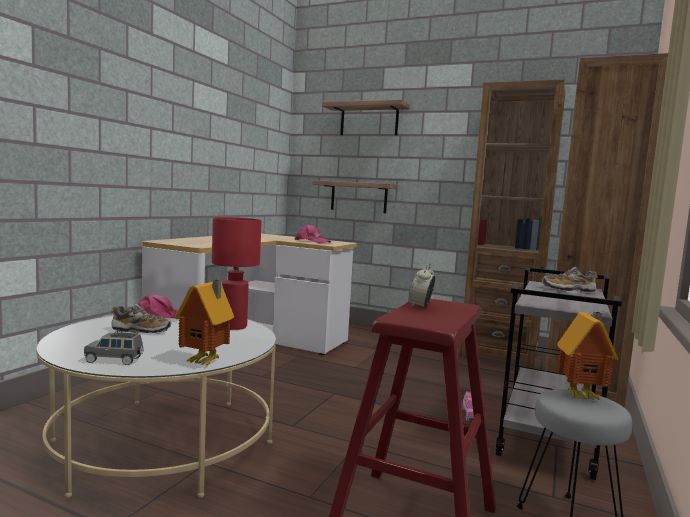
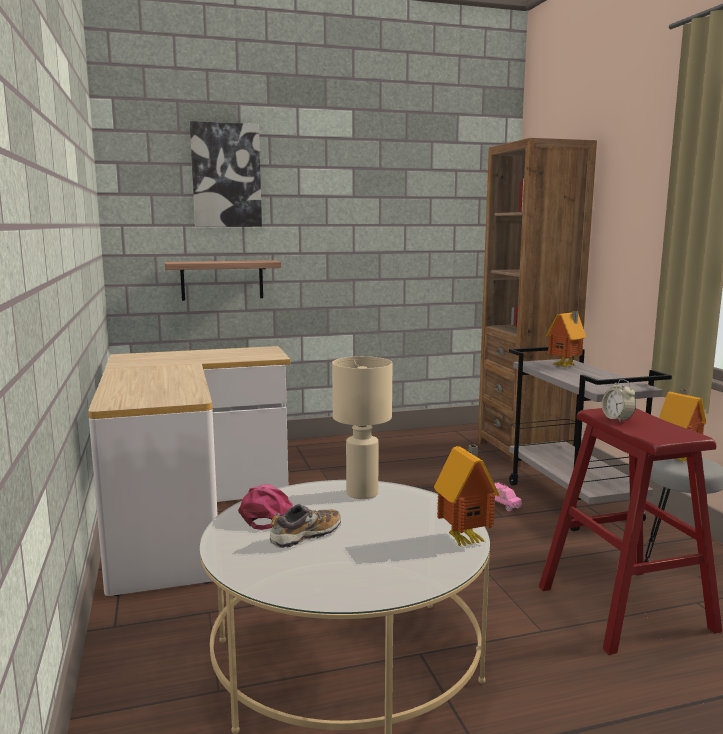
camera: 40 degrees left, 5 degrees up
grey toy car [84,331,143,365] -> none
red table lamp [212,217,262,330] -> beige table lamp [332,356,392,499]
pink cap [295,224,331,244] -> none
shelf [322,100,410,135] -> picture [190,121,262,227]
brown bookcase [459,79,565,370] -> none
shoe [542,267,598,293] -> toy house [546,311,586,367]

